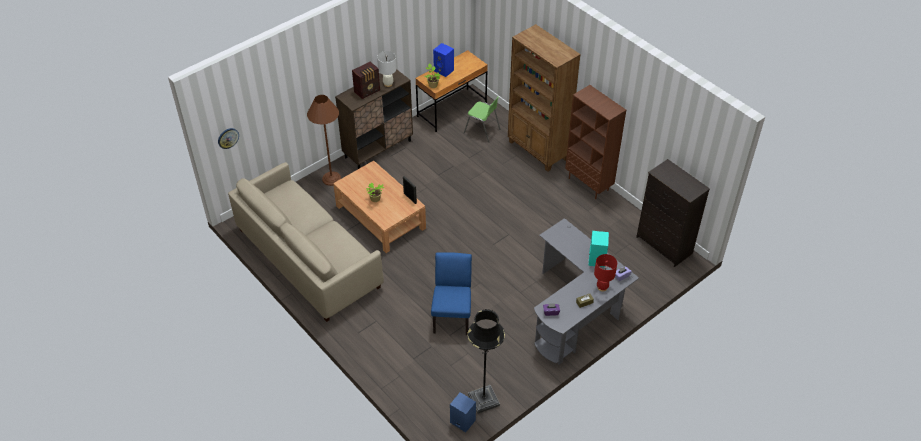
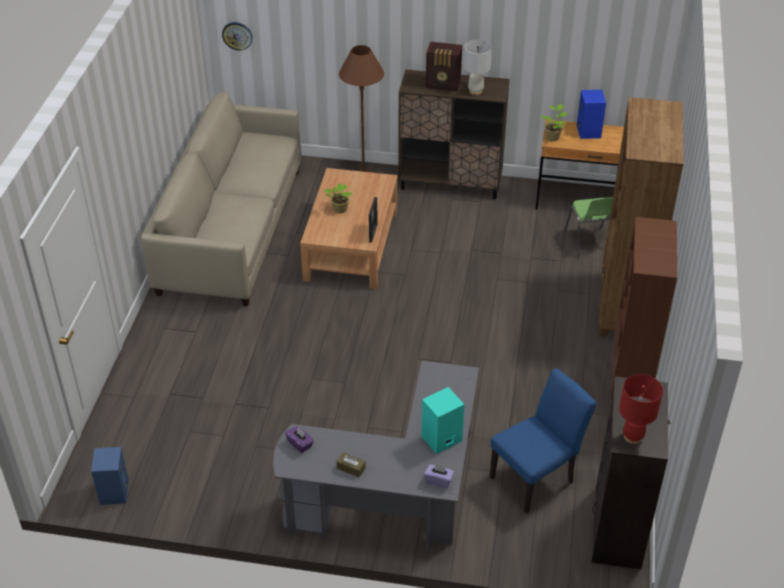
camera: 50 degrees right, 5 degrees down
blue chair [431,252,472,335] -> blue chair moved to [490,368,597,514]
black floor lamp [467,309,505,414] -> none
red table lamp [594,254,617,292] -> red table lamp moved to [619,374,663,444]

